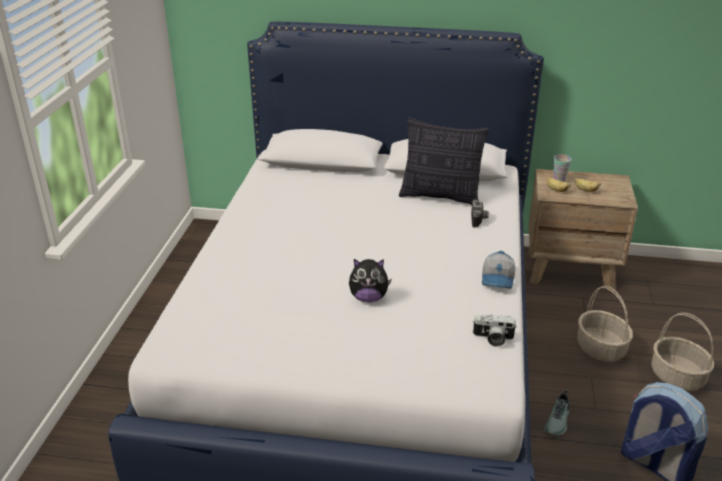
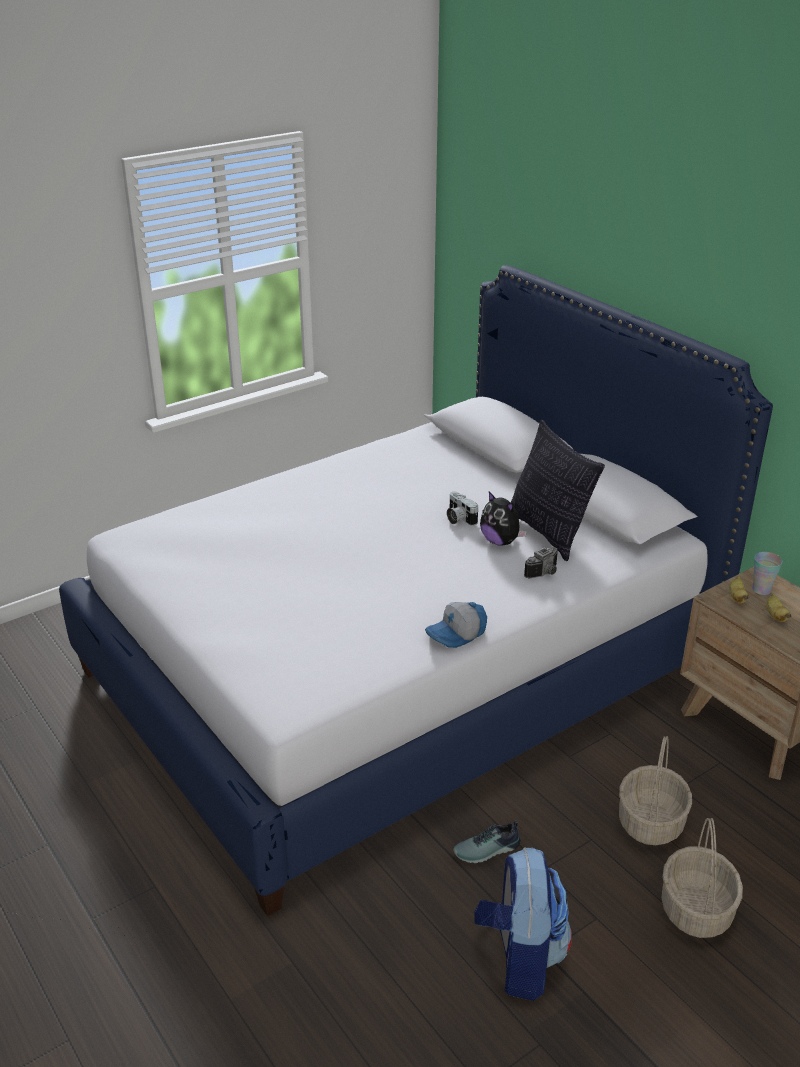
camera: 45 degrees right, 0 degrees up
plush toy [349,259,392,302] -> plush toy moved to [480,492,527,546]
camera [473,314,517,347] -> camera moved to [447,491,478,526]

